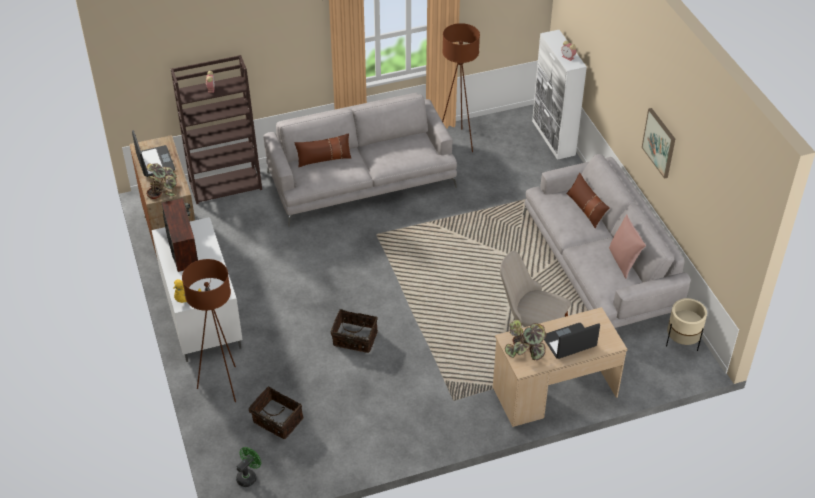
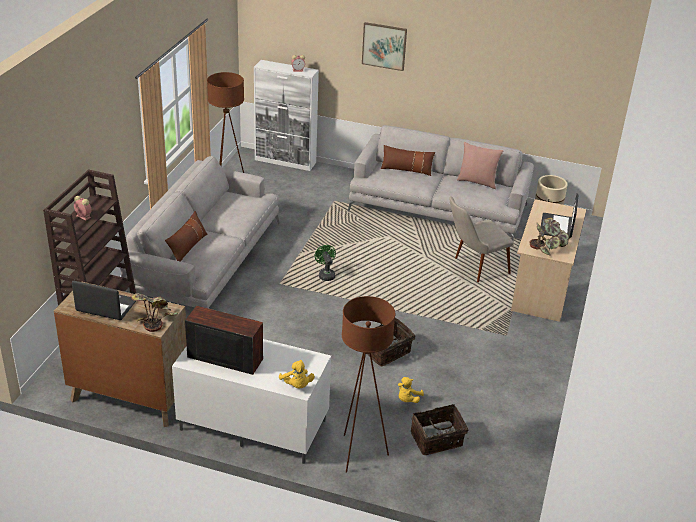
camera: 55 degrees left, 10 degrees down
green fan [236,447,261,487] -> green fan moved to [315,245,336,281]
picture [642,108,675,179] -> picture moved to [362,22,407,71]
none -> yellow plush toy [398,377,424,403]

